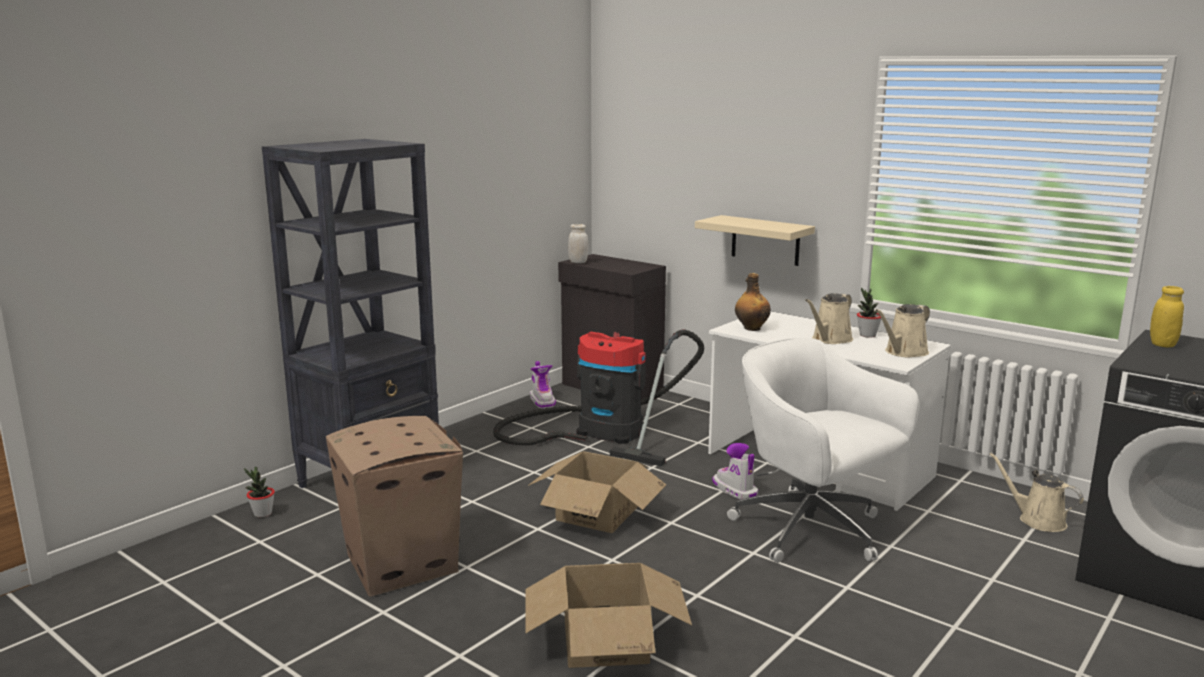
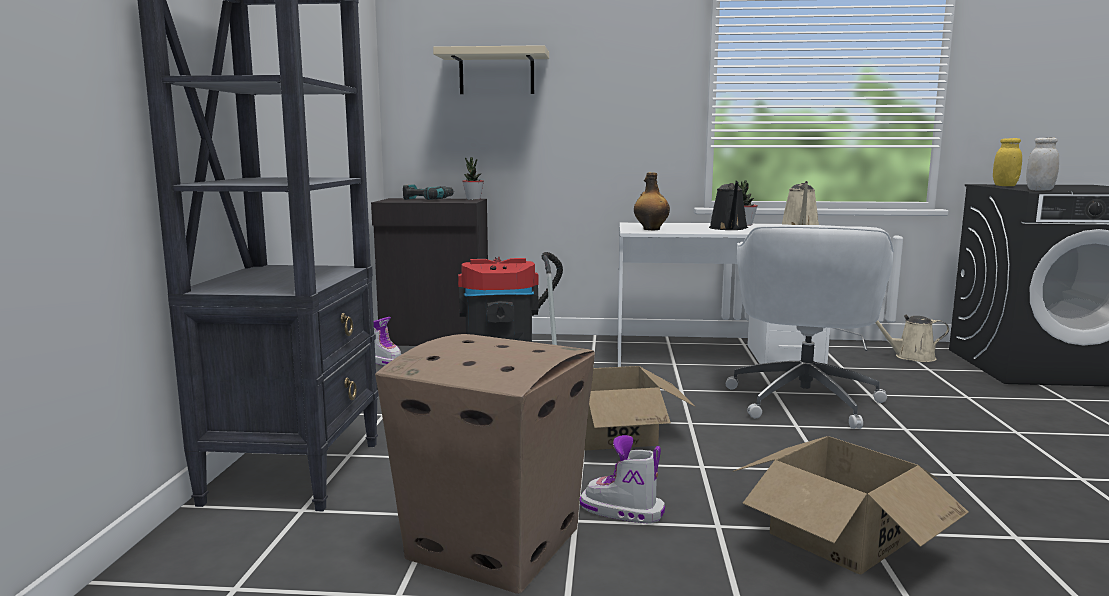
camera: 35 degrees left, 5 degrees down
potted plant [244,467,275,518] -> potted plant moved to [462,157,484,200]
white jar [568,224,588,263] -> white jar moved to [1026,137,1059,190]
beige shelf [695,215,815,266] -> beige shelf moved to [433,45,549,94]
boot [712,443,758,500] -> boot moved to [580,435,665,523]
white office chair [727,338,919,563] -> white office chair turned 90 degrees counterclockwise [726,224,894,429]
beige watering can [805,293,853,344] -> black watering can [709,181,748,230]
none -> power drill [403,185,454,200]

